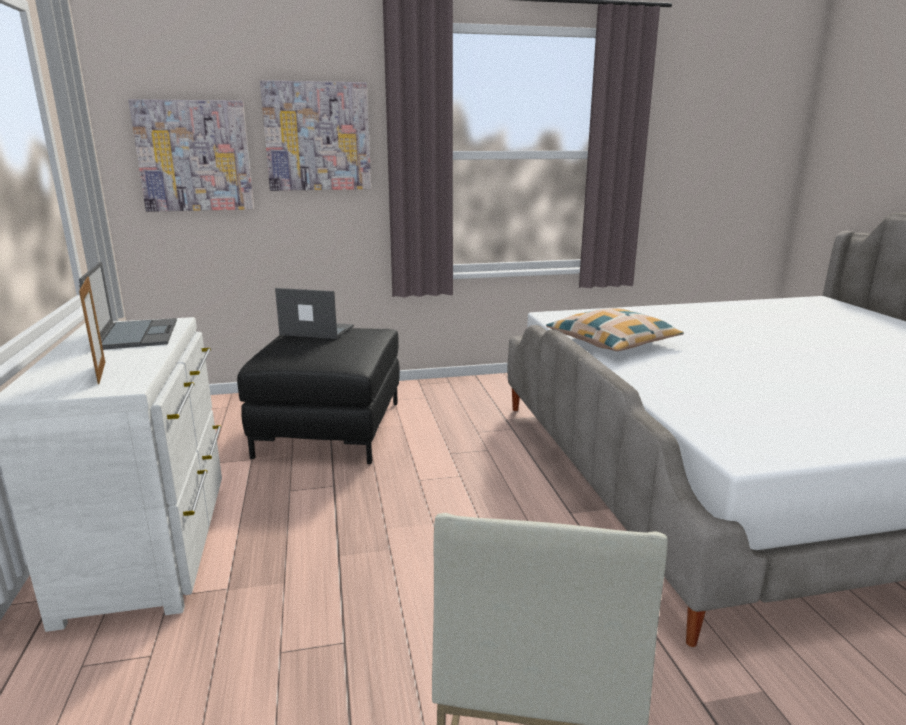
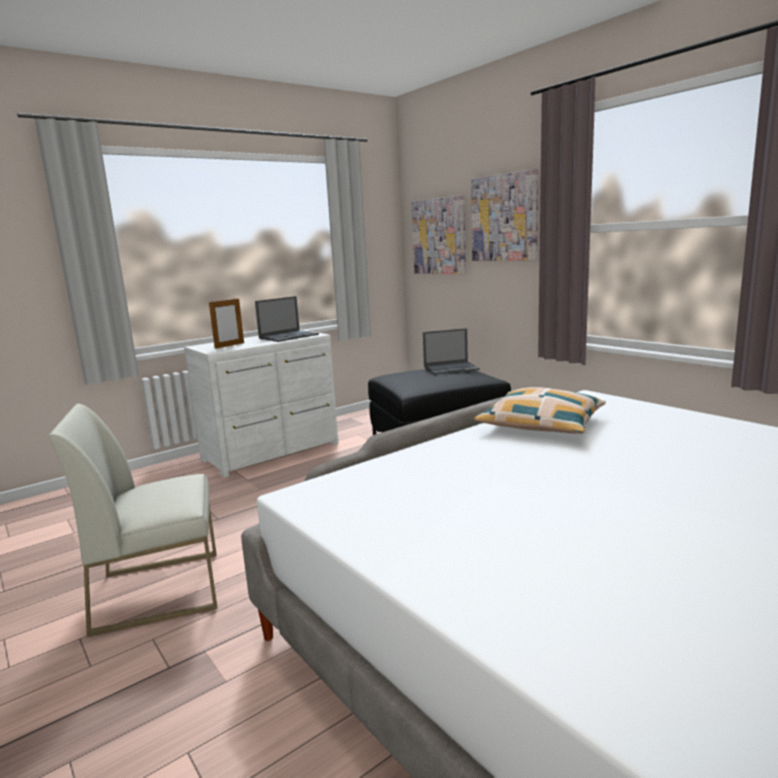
camera: 65 degrees right, 5 degrees down
laptop [275,288,354,339] -> laptop turned 90 degrees clockwise [423,328,480,375]

